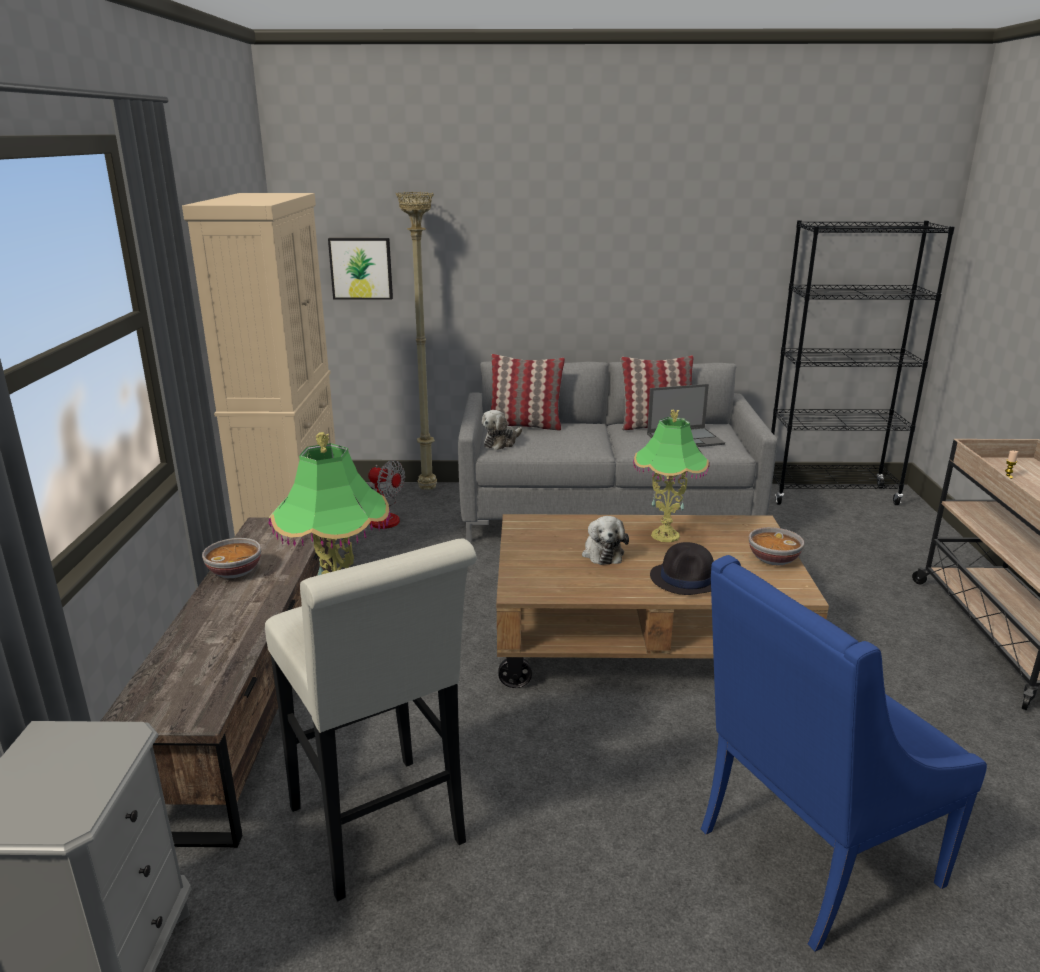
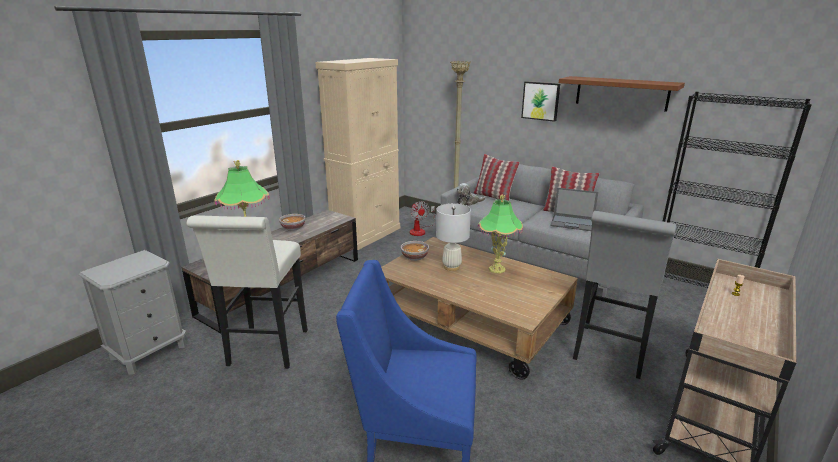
camera: 35 degrees right, 0 degrees up
picture [328,238,393,300] -> picture moved to [521,81,560,122]
plush toy [582,516,629,565] -> white table lamp [436,203,471,271]
black hat [650,542,714,595] -> none
bowl [749,527,804,565] -> bowl moved to [401,241,429,261]
none -> brown shelf [559,76,685,112]
none -> grey stool [573,211,676,379]

